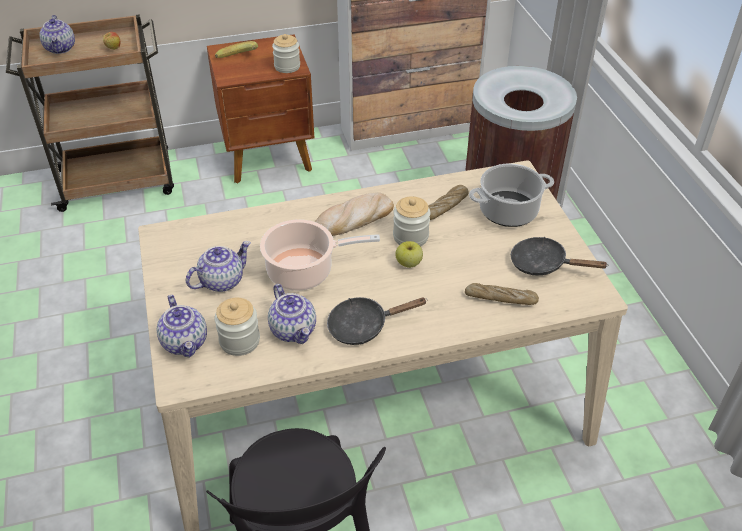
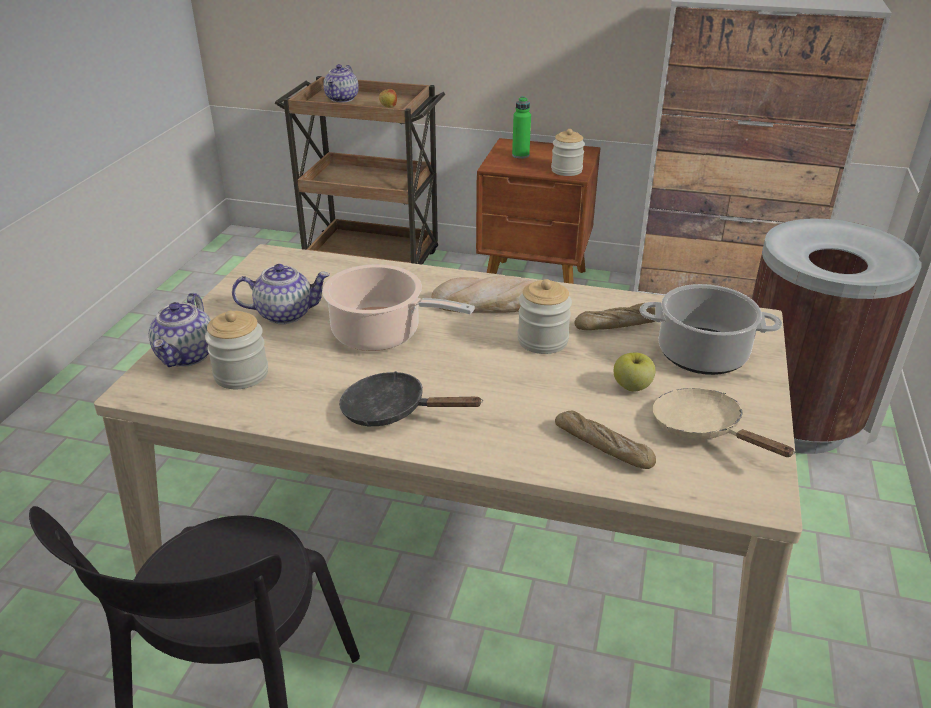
camera: 30 degrees right, 10 degrees down
banana [215,41,258,58] -> green bottle [512,97,531,159]
teapot [268,284,316,344] -> none
apple [395,241,423,268] -> apple moved to [614,352,655,391]
black frying pan [510,237,607,275] -> beige frying pan [653,388,795,457]

